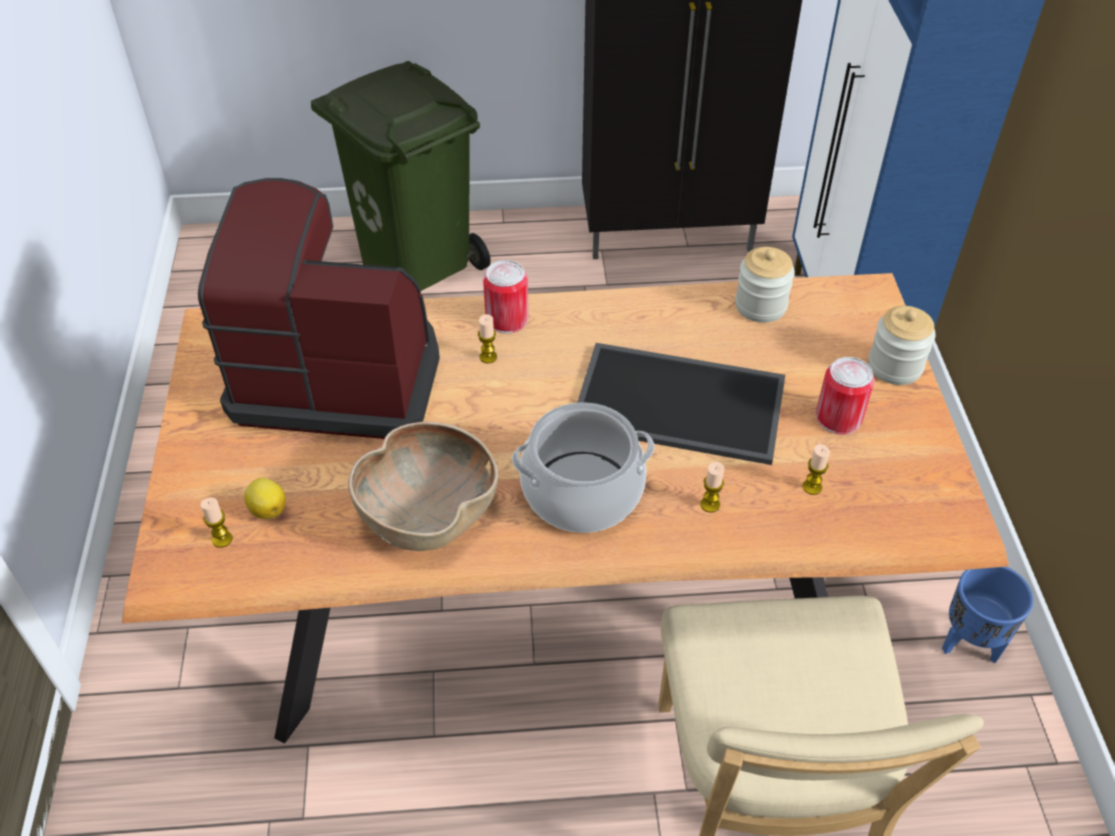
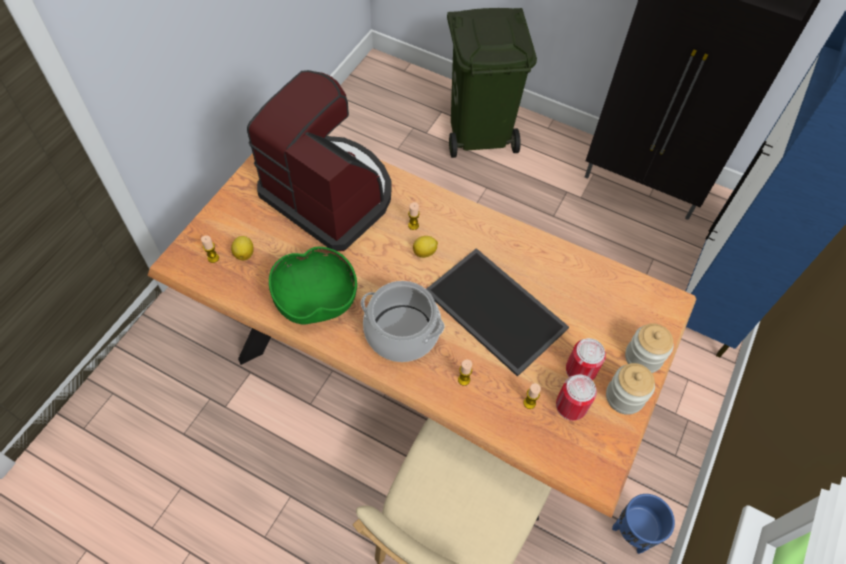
camera: 30 degrees right, 10 degrees up
brown bowl [348,422,499,551] -> green bowl [269,247,357,325]
can [483,260,529,334] -> can moved to [556,374,597,421]
jar [735,247,795,323] -> jar moved to [606,363,655,415]
none -> lemon [413,236,438,258]

